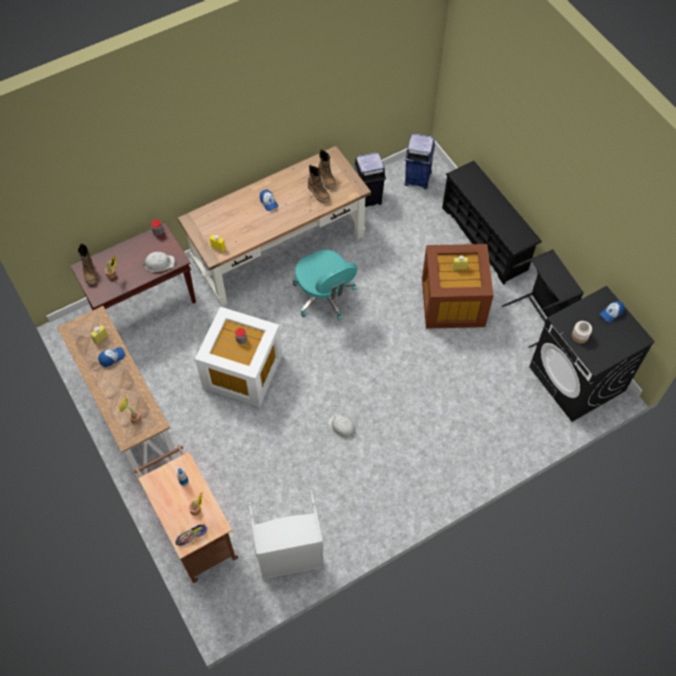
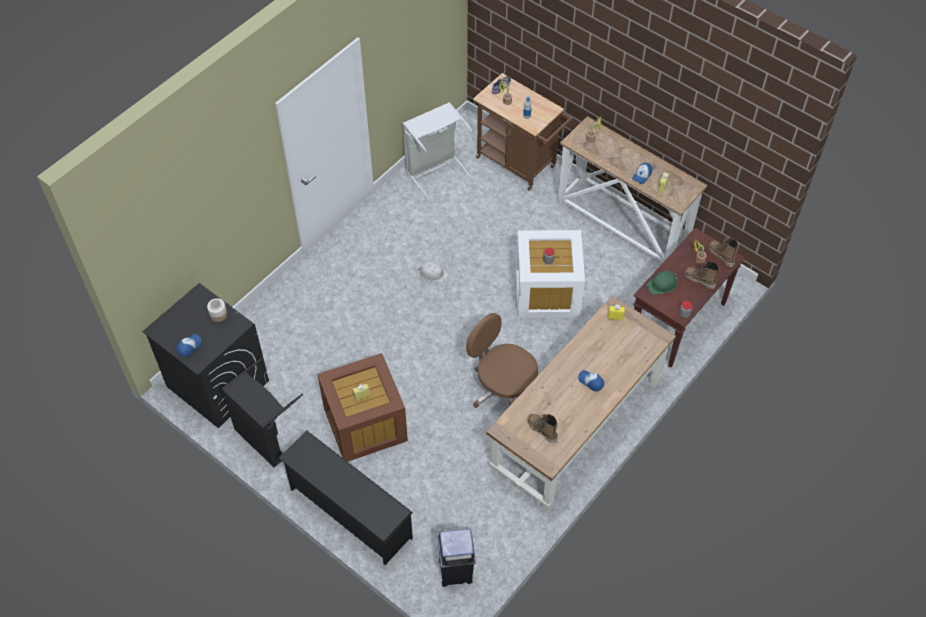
camera: 160 degrees right, 5 degrees down
white hard hat [142,252,175,272] -> green hard hat [647,271,677,295]
turquoise office chair [292,250,357,320] -> brown office chair [466,313,538,408]
boot [308,164,330,203] -> boot moved to [684,261,720,289]
black trash can [353,152,386,207] -> none

